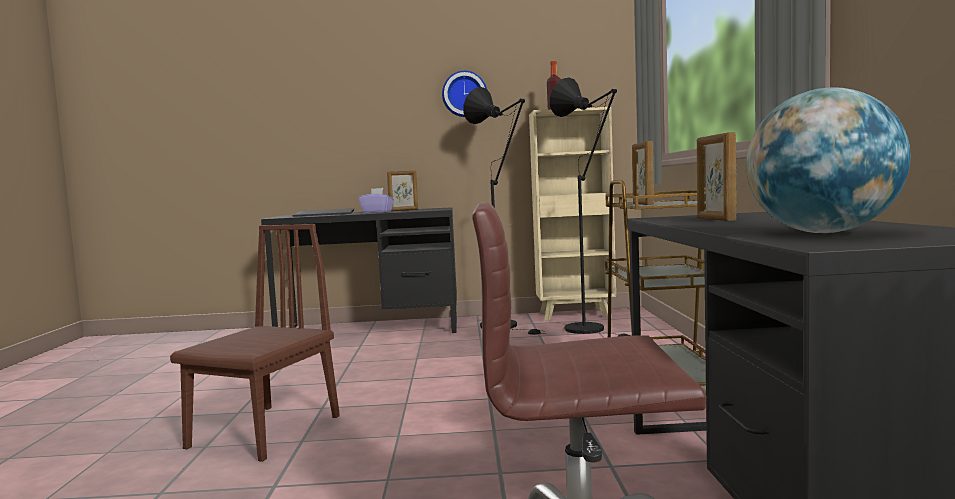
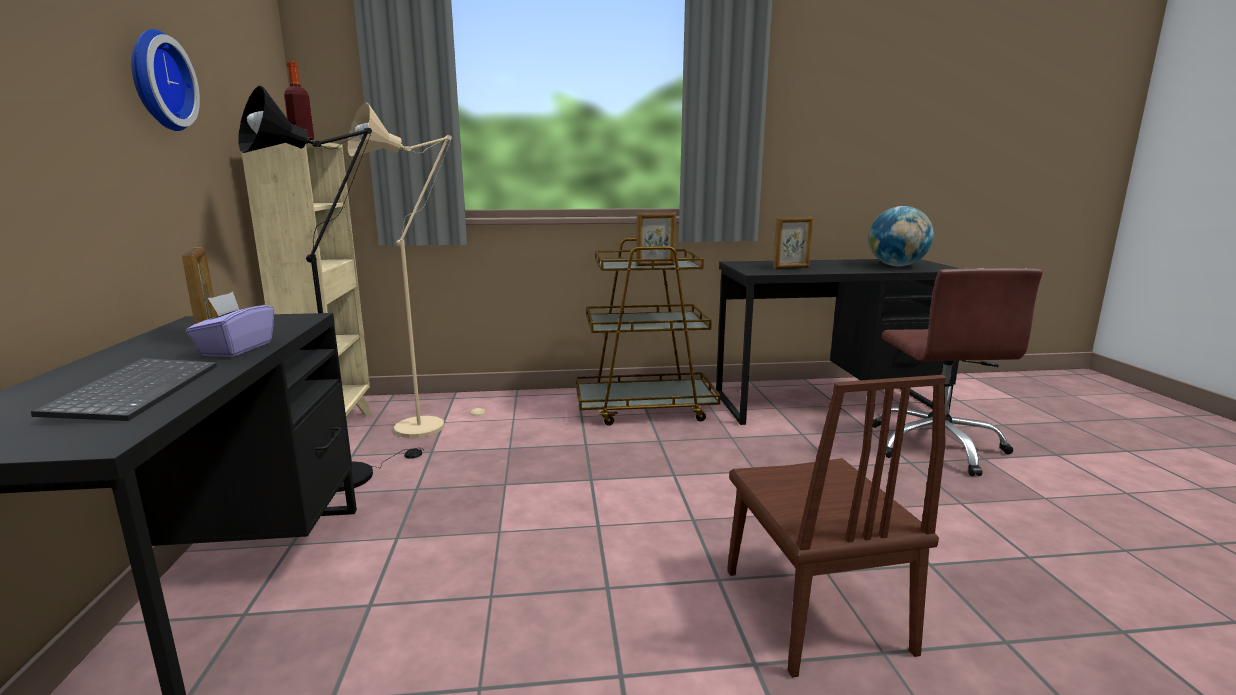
camera: 95 degrees left, 10 degrees up
brown chair [170,224,340,462] -> brown chair turned 120 degrees counterclockwise [727,375,946,678]
black floor lamp [550,78,632,337] -> beige floor lamp [348,102,487,438]

